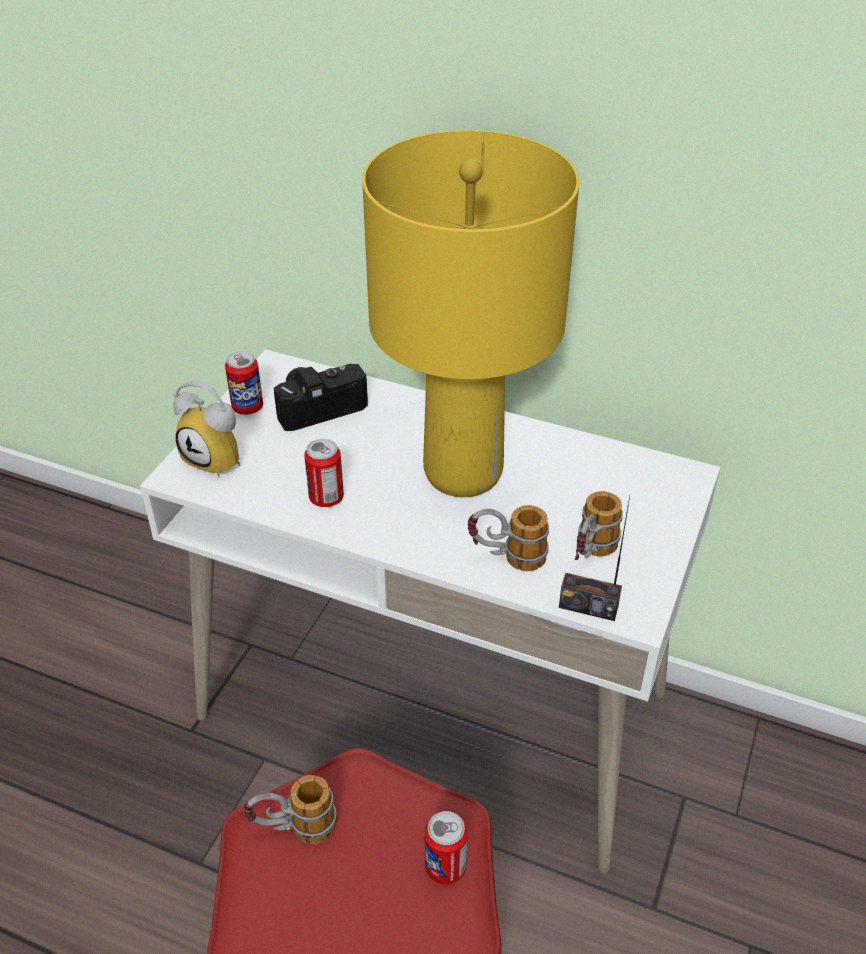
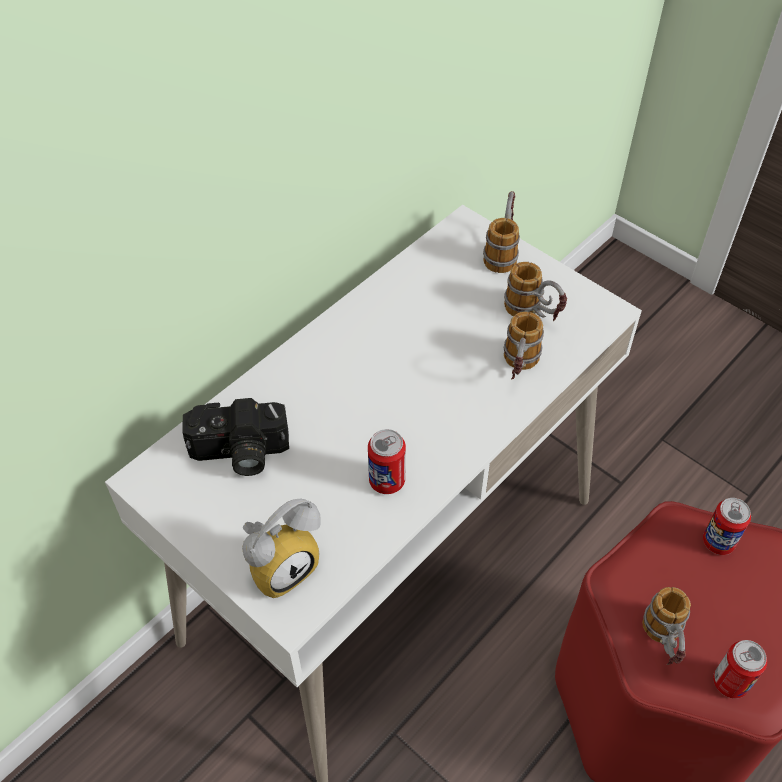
camera: 70 degrees left, 10 degrees up
can [225,351,263,415] -> can moved to [713,640,767,699]
camera [274,364,368,431] -> camera turned 90 degrees counterclockwise [182,398,289,476]
yellow table lamp [362,130,579,497] -> none
radio [559,496,630,621] -> none
none -> mug [483,191,520,273]

